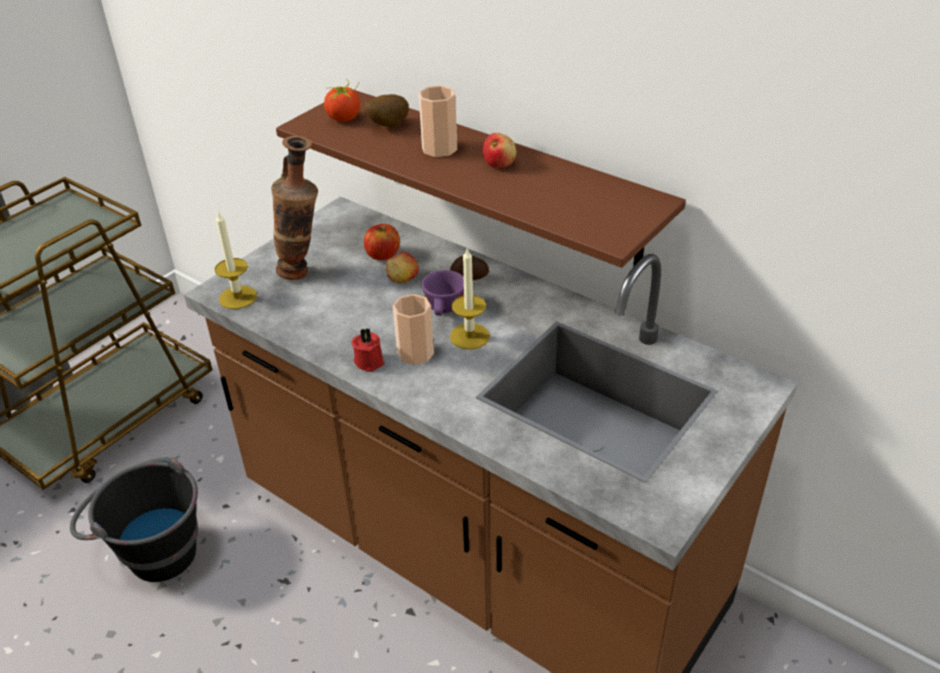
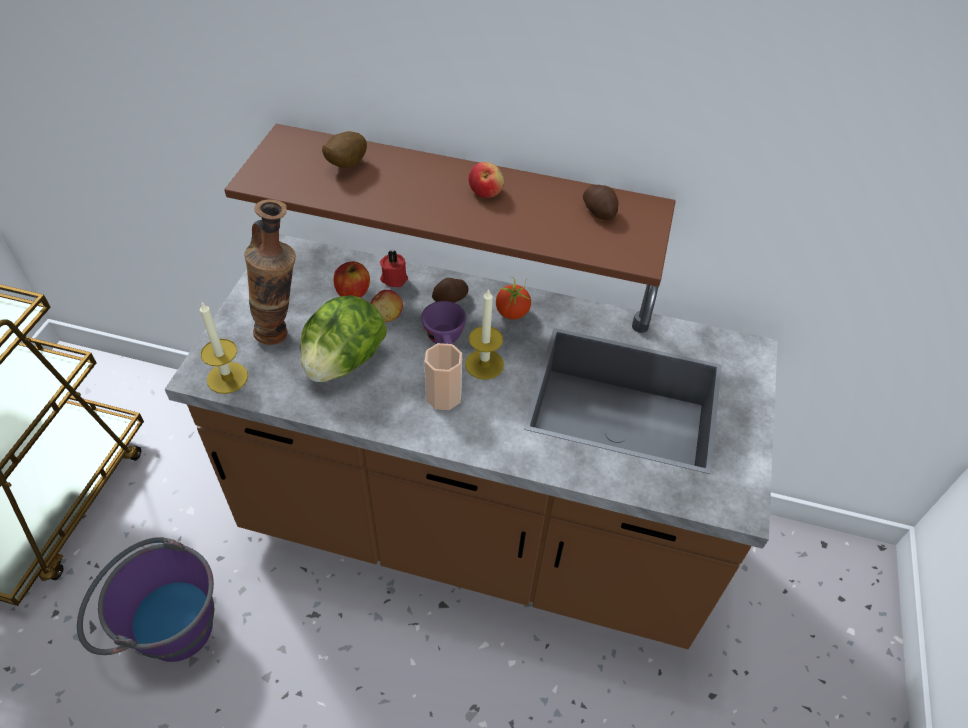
camera: 25 degrees left, 10 degrees up
black bucket [70,457,198,582] -> purple bucket [77,537,215,662]
tomato [324,80,360,122] -> tomato moved to [496,279,531,320]
red candle [351,329,384,372] -> red candle moved to [380,250,408,287]
cup [419,85,457,157] -> none
none -> lettuce [300,295,387,382]
none -> potato [583,185,619,220]

